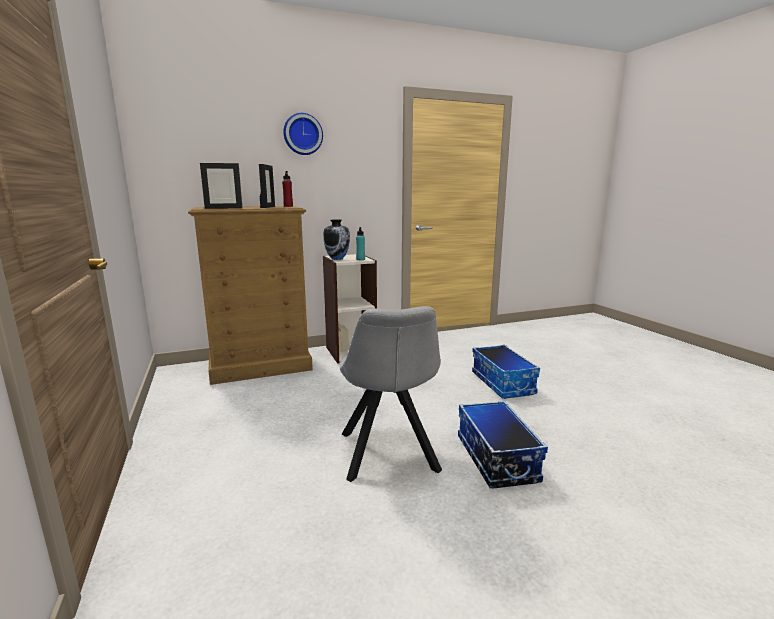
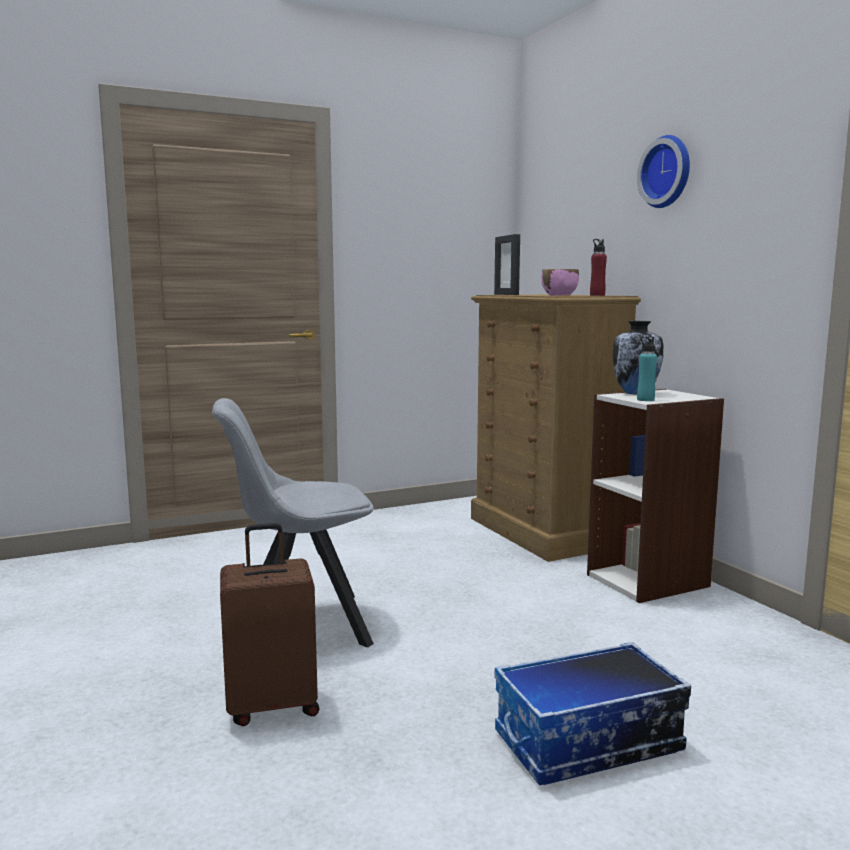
camera: 85 degrees right, 5 degrees down
picture frame [259,164,275,208] -> pink bowl [541,269,579,295]
storage box [458,401,548,489] -> brown suitcase [220,523,319,726]

